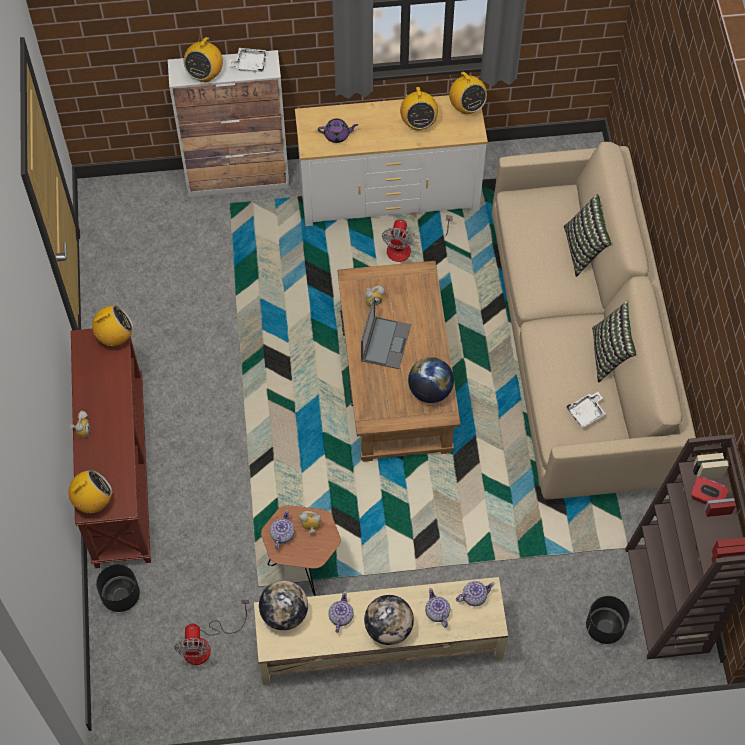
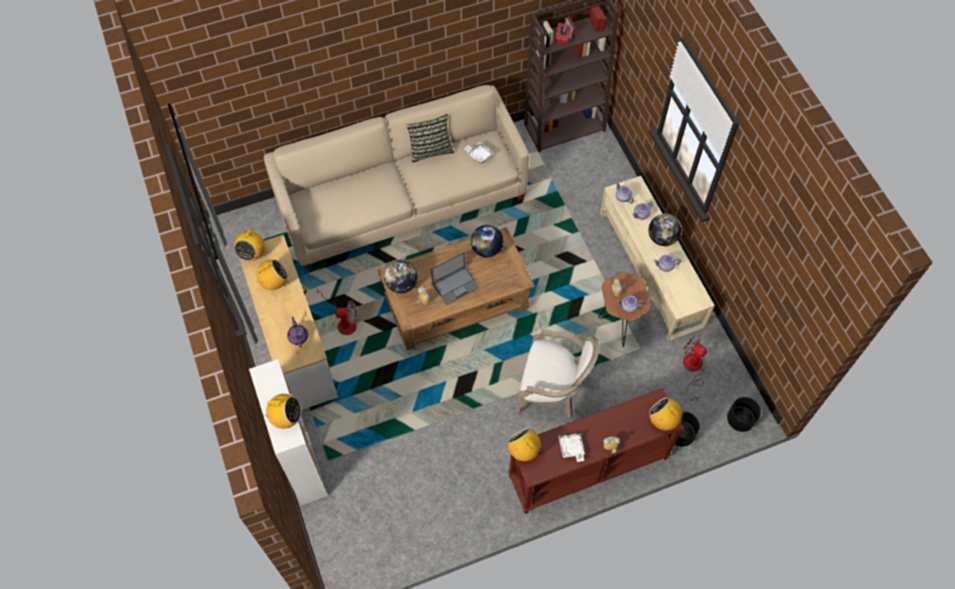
camera: 105 degrees left, 0 degrees up
fan [174,600,249,665] -> fan turned 120 degrees counterclockwise [683,334,707,401]
white tray [228,48,267,72] -> white tray moved to [558,432,585,462]
globe [259,580,308,630] -> globe moved to [384,260,417,293]
laptop [361,296,411,369] -> laptop turned 150 degrees clockwise [431,251,480,305]
radio [449,72,487,114] -> radio turned 150 degrees clockwise [234,225,265,261]
pillow [564,194,611,277] -> none
black planter [586,596,630,644] -> black planter moved to [727,397,761,432]
none -> armchair [515,329,599,419]

